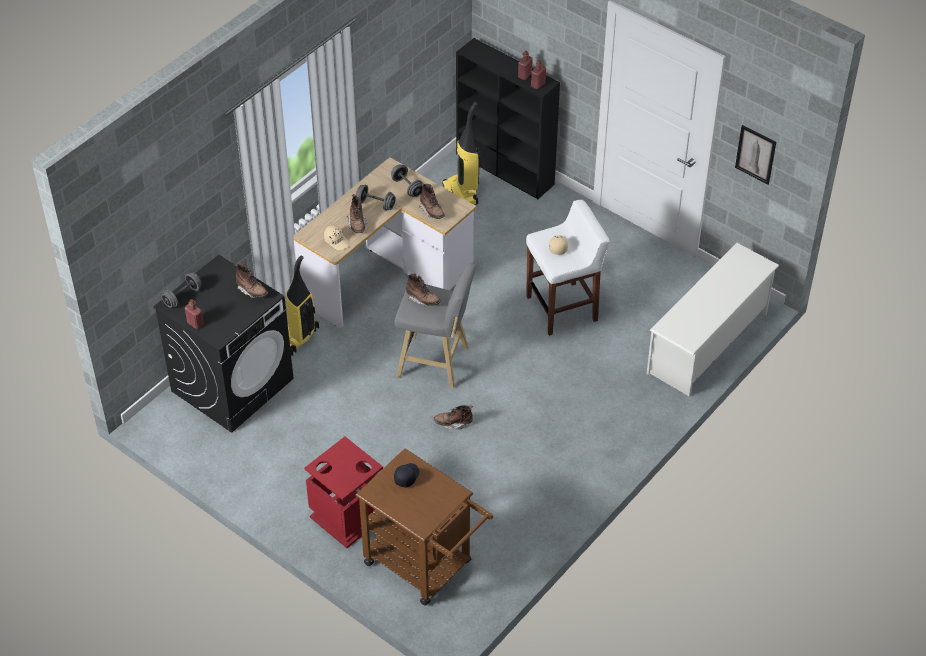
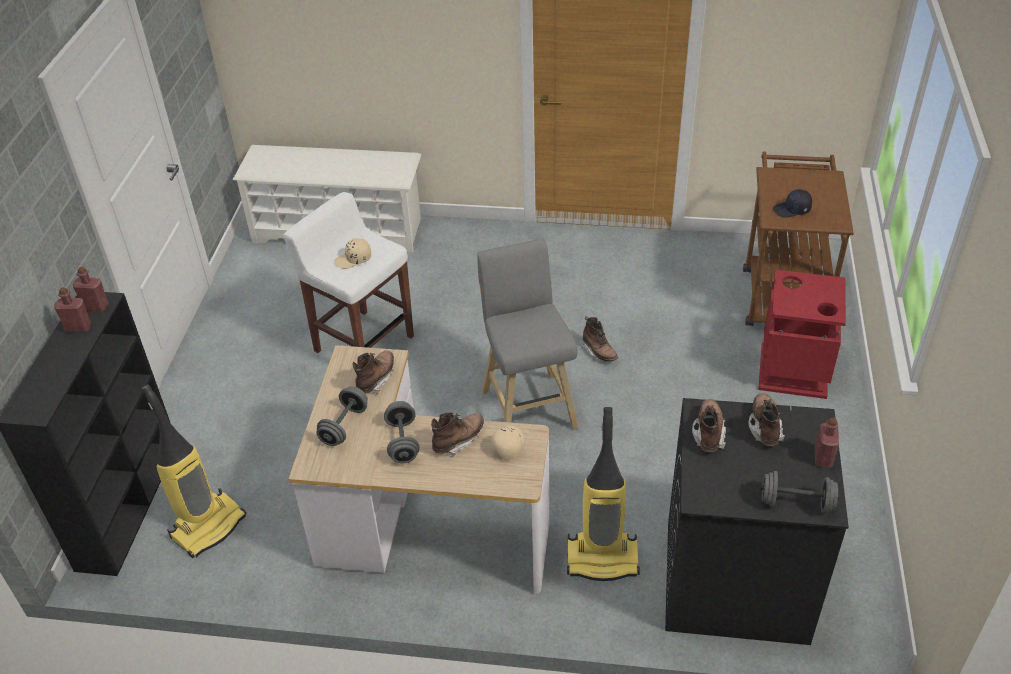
camera: 120 degrees left, 5 degrees down
brown boot [406,274,441,307] -> brown boot moved to [748,393,785,446]
picture [735,125,776,184] -> none

